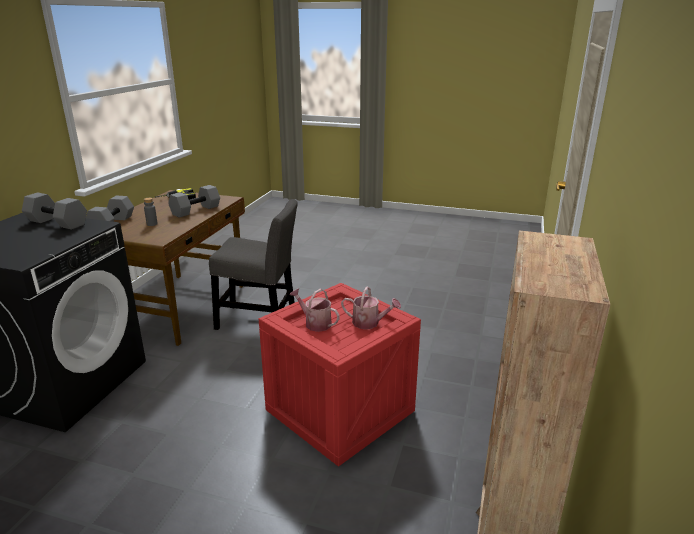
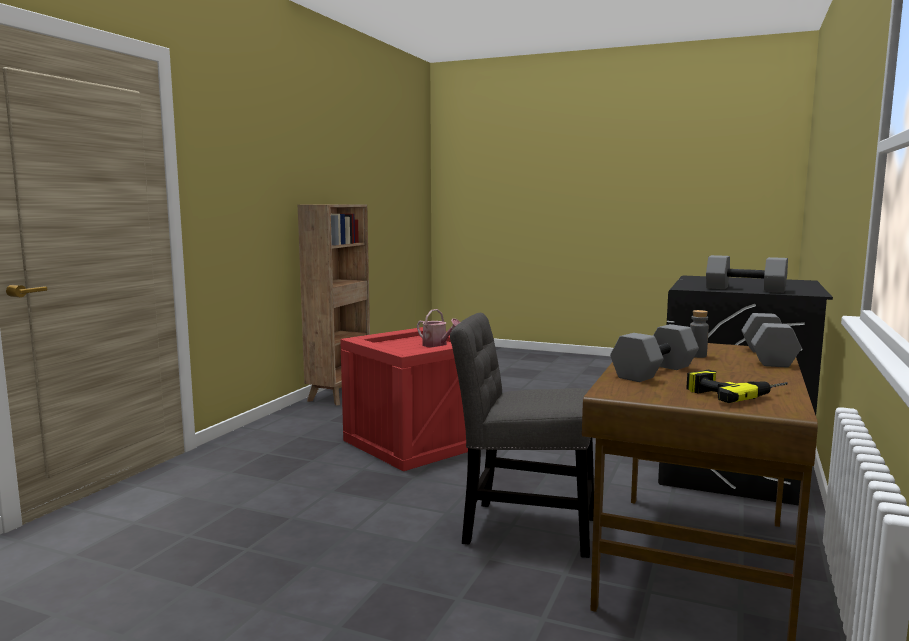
camera: 175 degrees left, 15 degrees down
watering can [341,286,401,329] -> none

